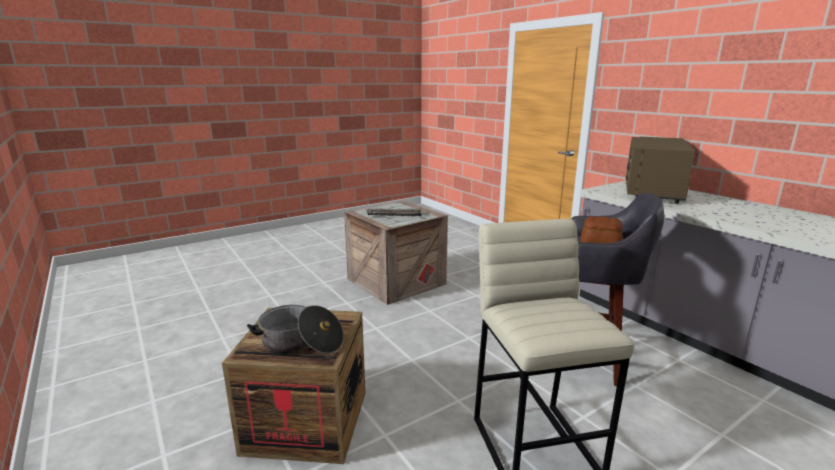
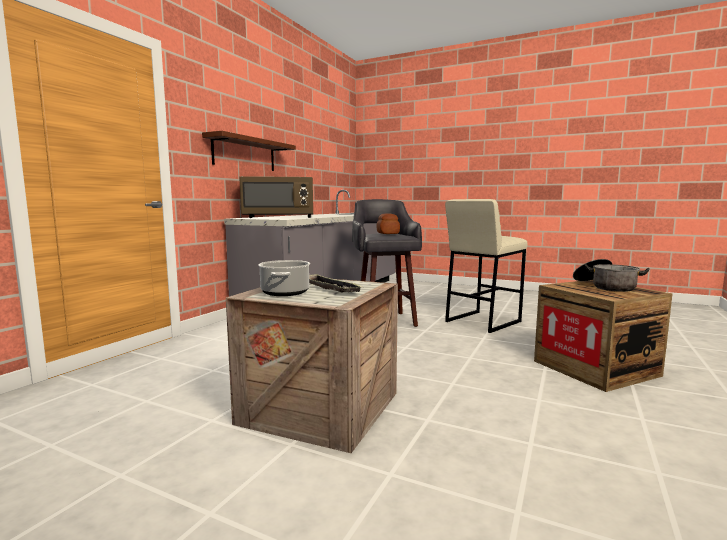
camera: 120 degrees left, 10 degrees down
none -> brown shelf [202,131,296,171]
none -> cooking pot [258,260,310,296]

